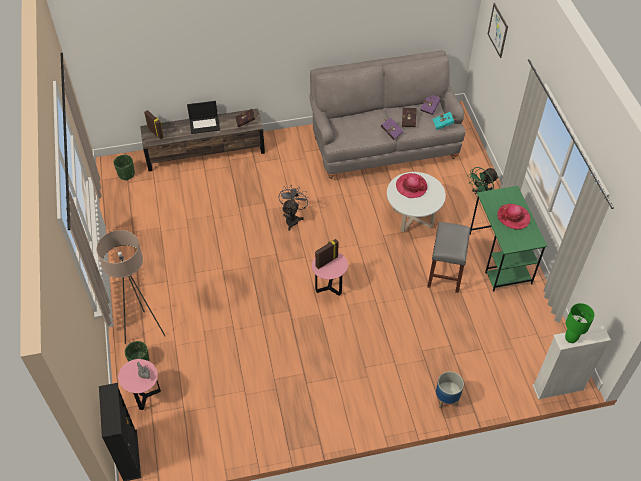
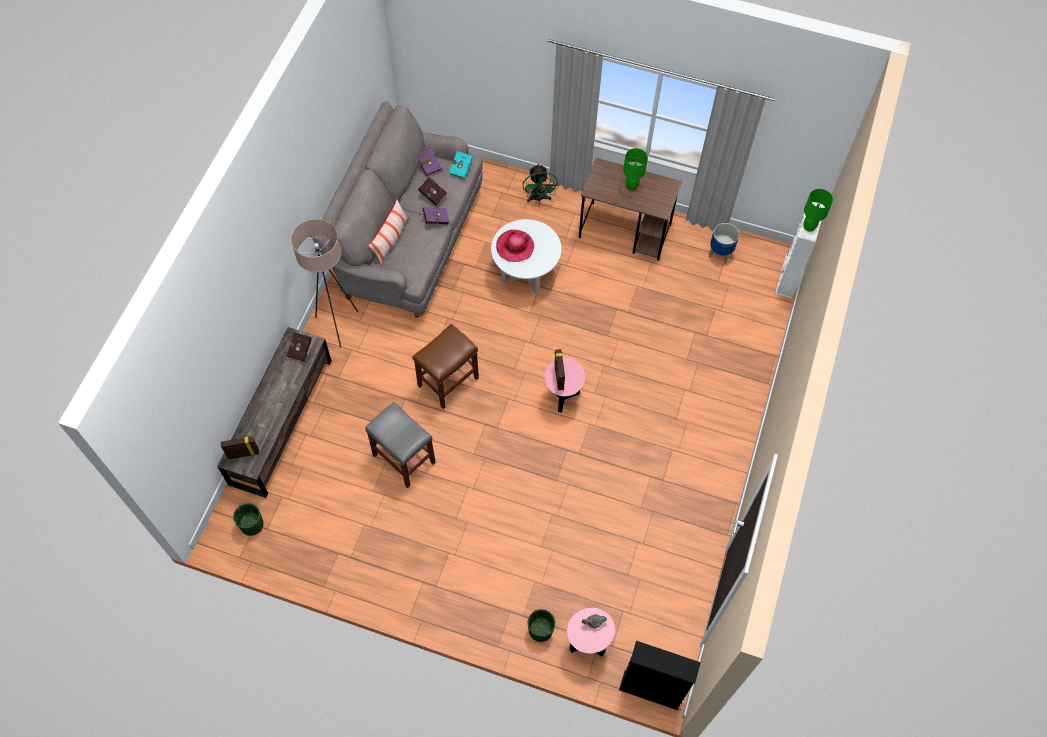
camera: 60 degrees left, 10 degrees up
beige floor lamp [96,230,166,344] -> beige floor lamp moved to [291,219,358,348]
laptop [187,101,220,134] -> none
grey fan [278,185,309,231] -> brown stool [413,324,479,409]
grey stool [427,222,470,293] -> grey stool moved to [365,402,436,488]
planter [436,372,464,408] -> planter moved to [709,223,739,264]
green desk [470,186,547,292] -> brown desk [578,158,682,261]
picture [488,3,508,58] -> none
hat [497,204,531,230] -> green table lamp [623,148,648,190]
none -> pillow [368,199,409,265]

